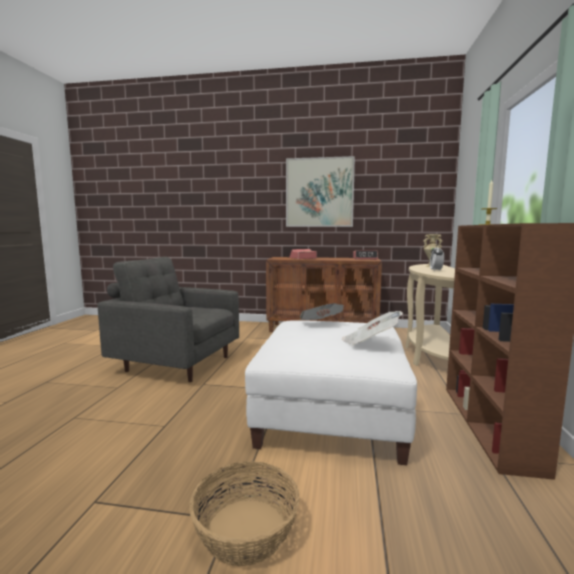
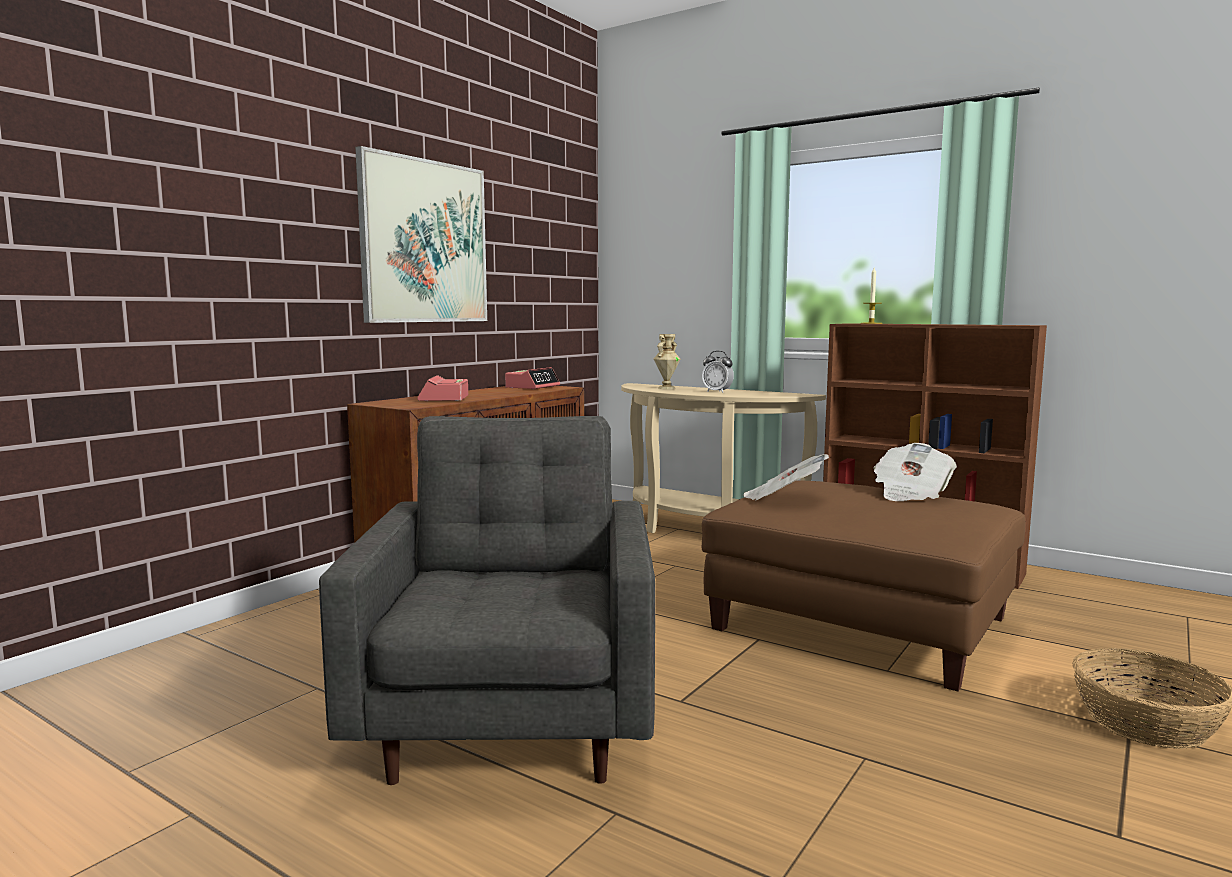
camera: 65 degrees left, 0 degrees up
grey armchair [98,257,239,382] -> grey armchair turned 135 degrees clockwise [319,416,655,785]
white ottoman [245,320,417,465] -> brown ottoman [702,481,1025,691]

